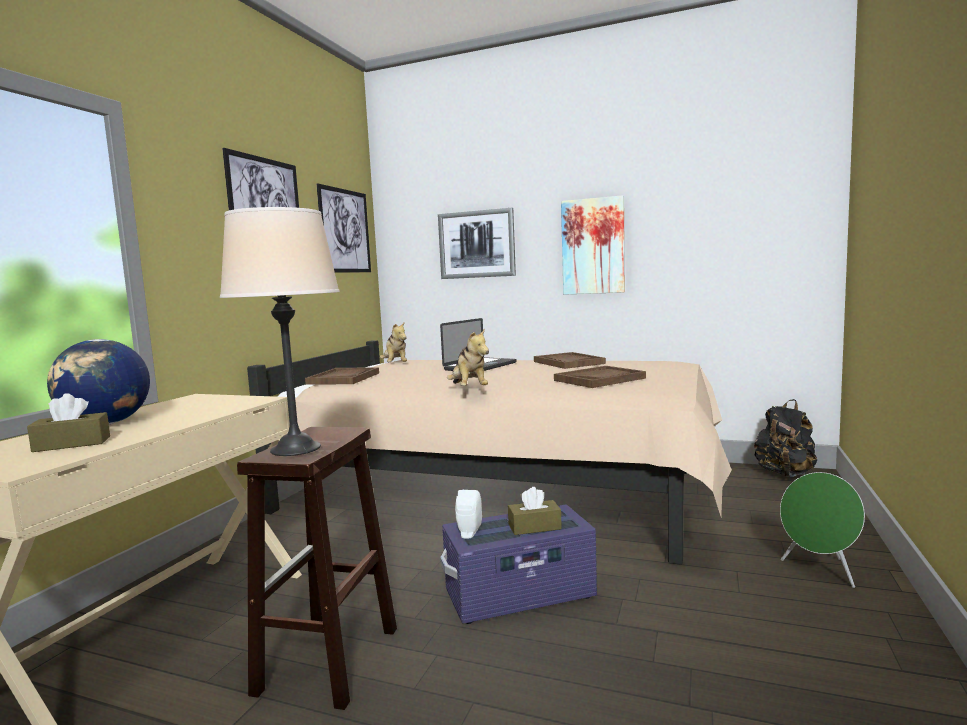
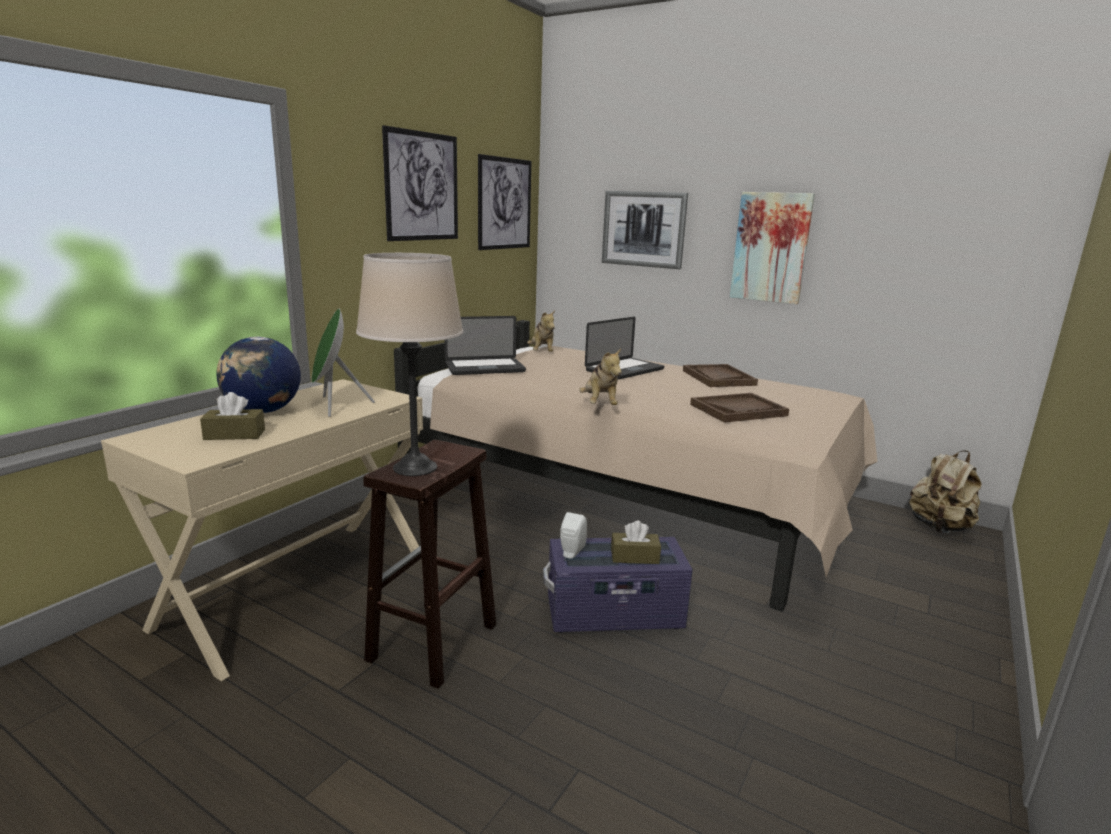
camera: 10 degrees right, 10 degrees up
brown tray [305,367,379,385] -> laptop [444,316,526,375]
black backpack [754,399,817,477] -> beige backpack [909,450,982,533]
green speaker [780,472,865,588] -> green speaker moved to [311,309,375,417]

